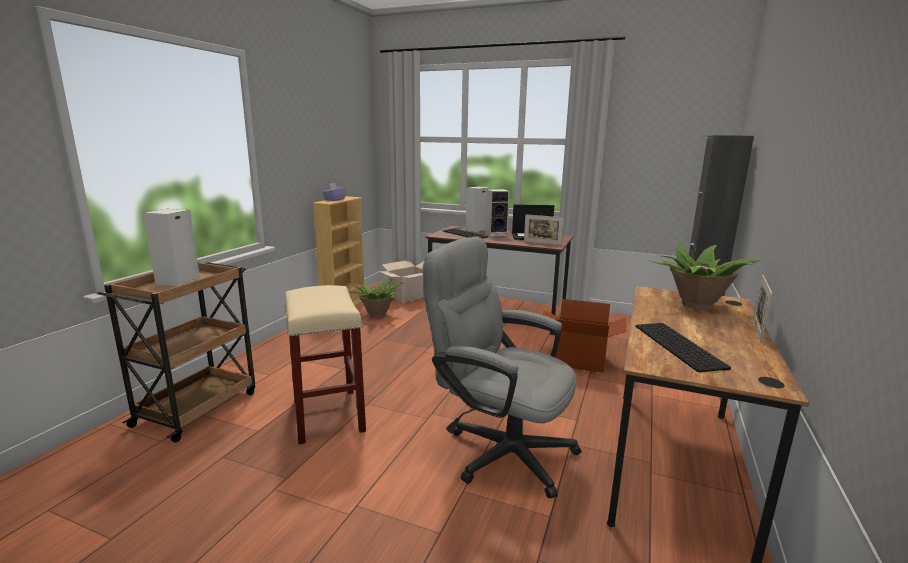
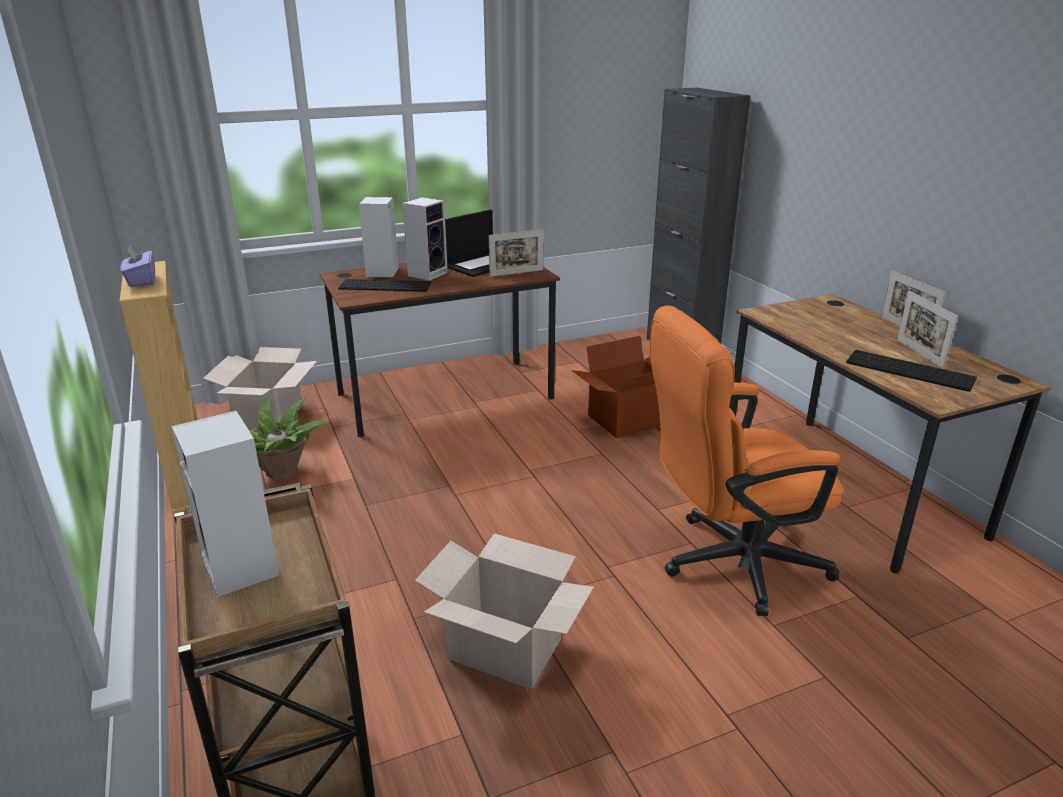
camera: 45 degrees left, 10 degrees up
beige stool [285,285,366,444] -> cardboard box [415,533,594,689]
grey office chair [423,236,582,499] -> orange office chair [650,306,844,616]
potted plant [650,243,760,310] -> none
none -> picture frame [897,290,958,369]

